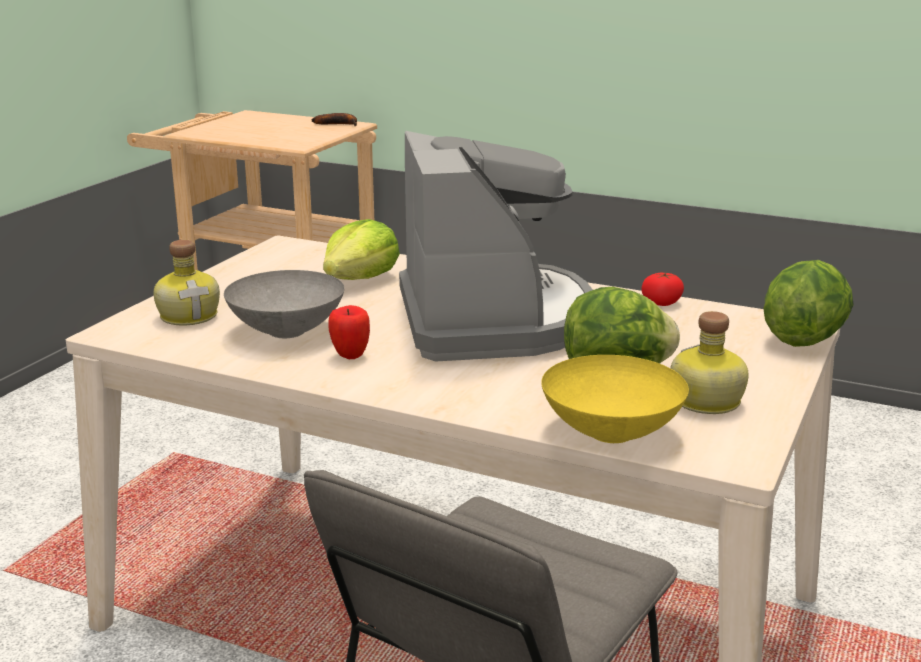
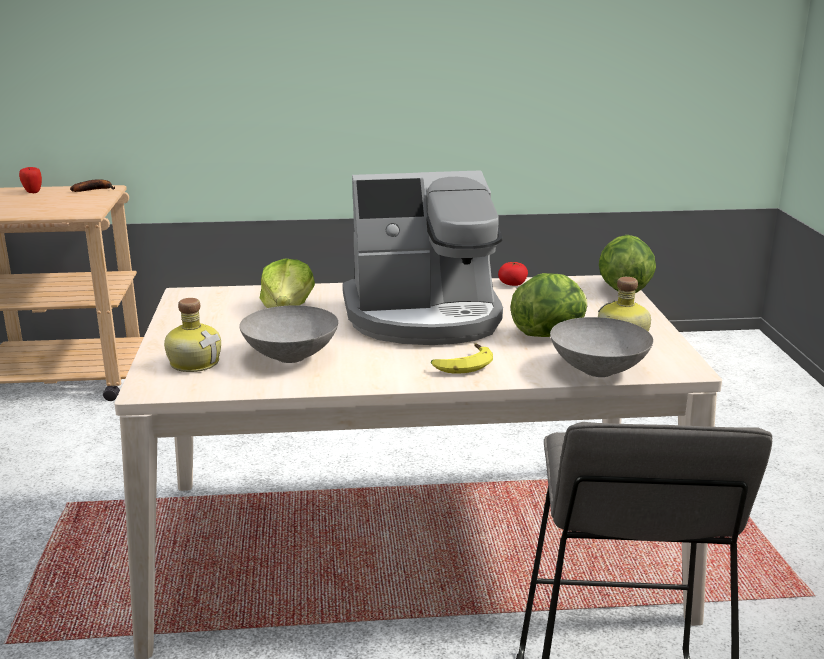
camera: 30 degrees left, 0 degrees up
apple [328,305,370,359] -> apple moved to [19,167,42,193]
coffee machine [399,131,593,361] -> coffee machine turned 120 degrees clockwise [343,170,503,345]
yellow bowl [541,355,689,443] -> grey bowl [550,317,653,377]
none -> banana [431,343,493,374]

